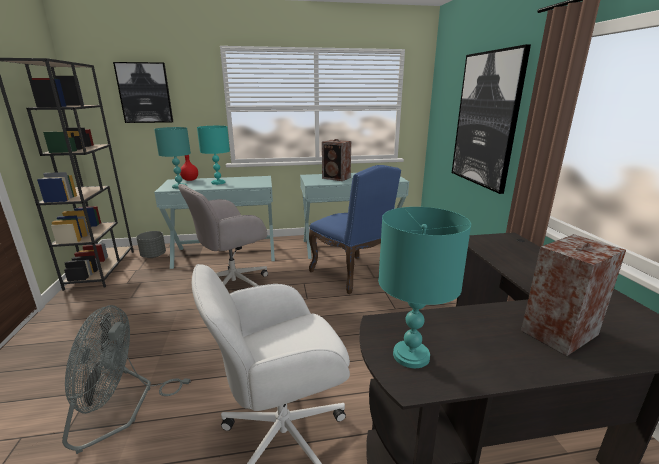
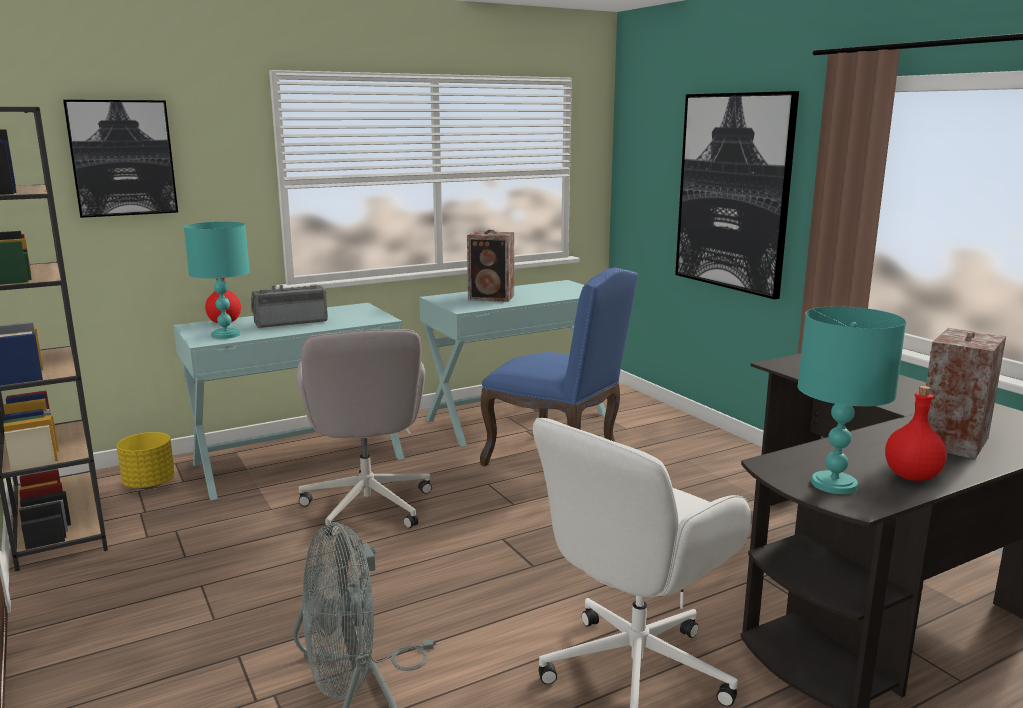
camera: 20 degrees left, 5 degrees down
grey planter [136,231,166,258] -> yellow planter [117,432,175,489]
grey office chair [178,184,268,287] -> grey office chair turned 45 degrees counterclockwise [297,329,432,536]
turquoise table lamp [197,126,230,185] -> radio [251,285,328,328]
none -> red bottle [885,386,947,481]

